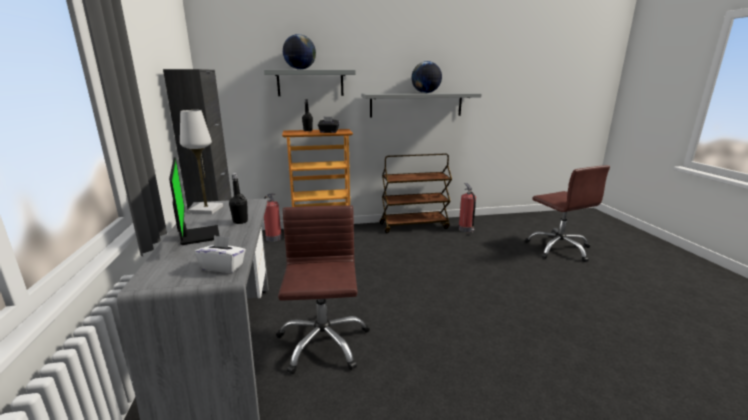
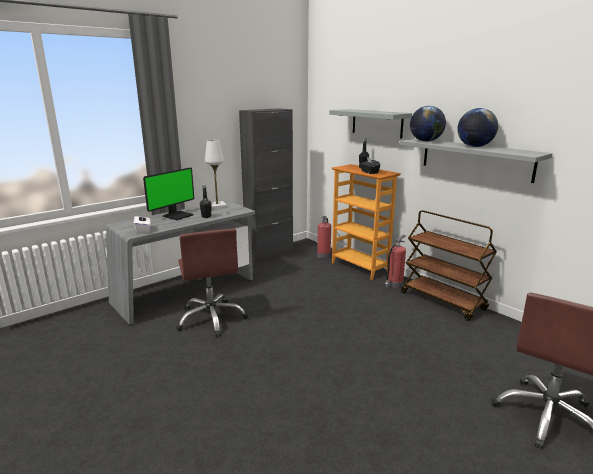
camera: 60 degrees right, 0 degrees up
brown office chair [276,205,370,374] -> brown office chair turned 105 degrees clockwise [176,229,248,337]
globe [283,34,316,70] -> globe moved to [410,106,446,141]
fire extinguisher [458,183,476,233] -> fire extinguisher moved to [385,235,406,288]

